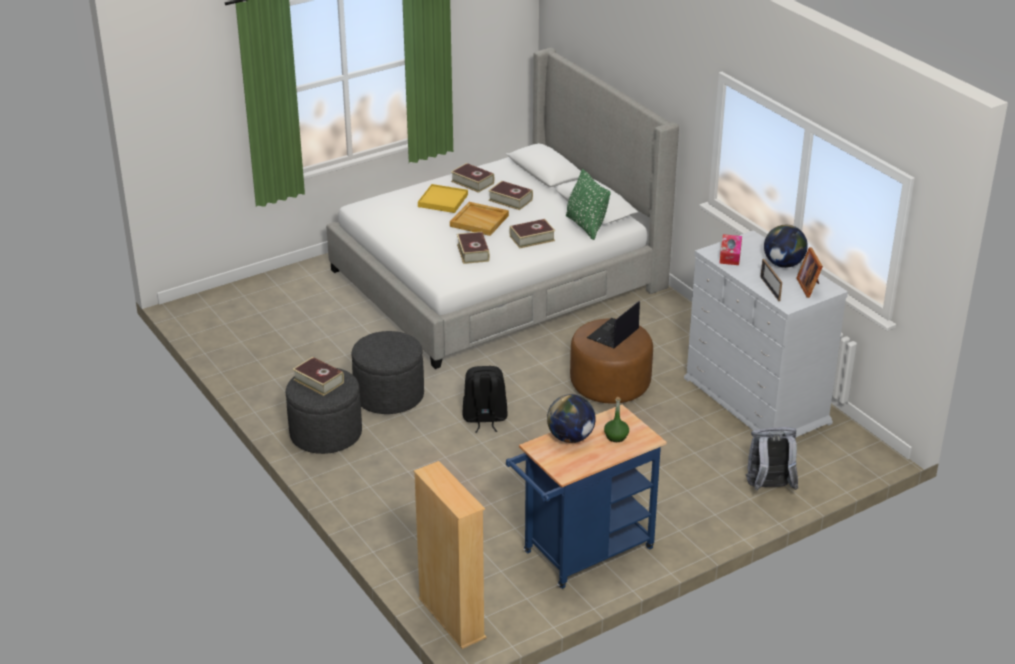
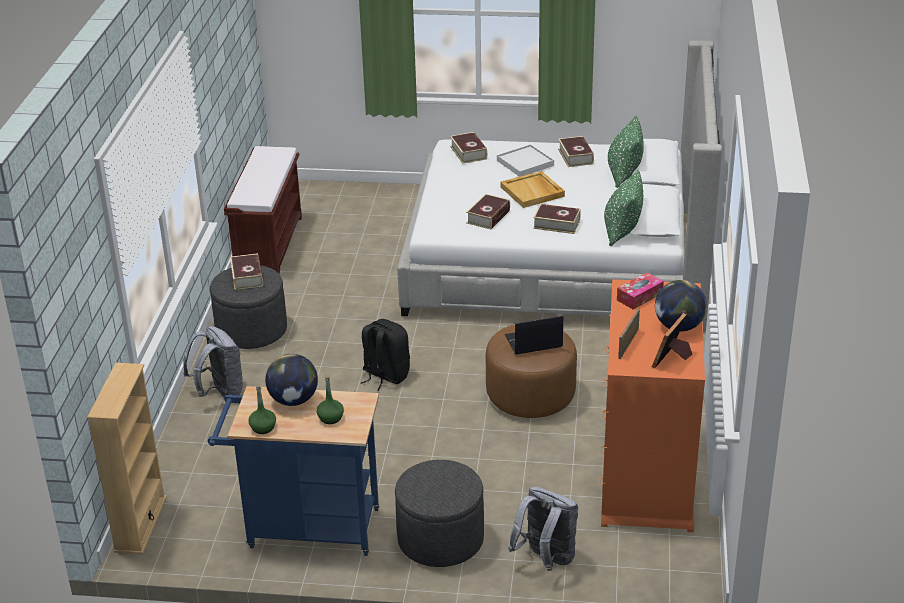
camera: 40 degrees right, 0 degrees up
grey ottoman [352,331,424,414] -> grey ottoman moved to [395,460,484,567]
yellow tray [418,184,468,213] -> white tray [497,144,554,177]
book [488,181,533,210] -> book moved to [450,132,487,164]
white dresser [684,230,848,437] -> orange dresser [599,279,705,532]
none -> grey backpack [184,326,243,399]
none -> brown bench [224,146,302,274]
none -> green bottle [248,385,276,434]
none -> green pillow [608,116,644,188]

